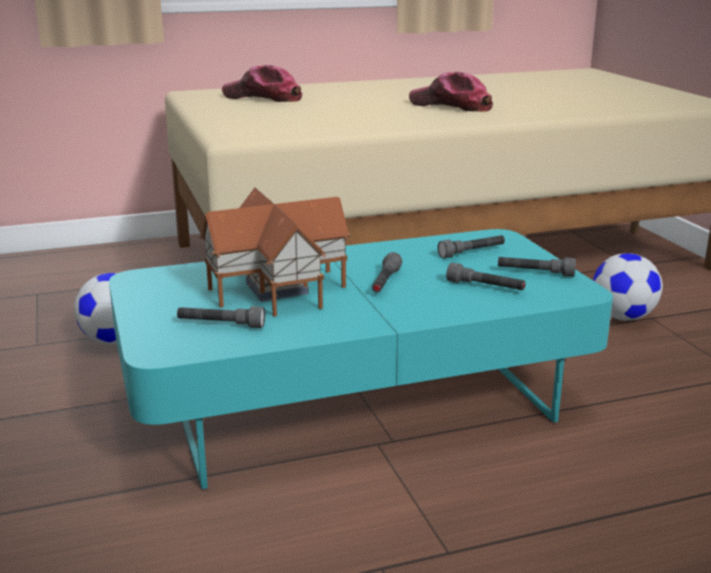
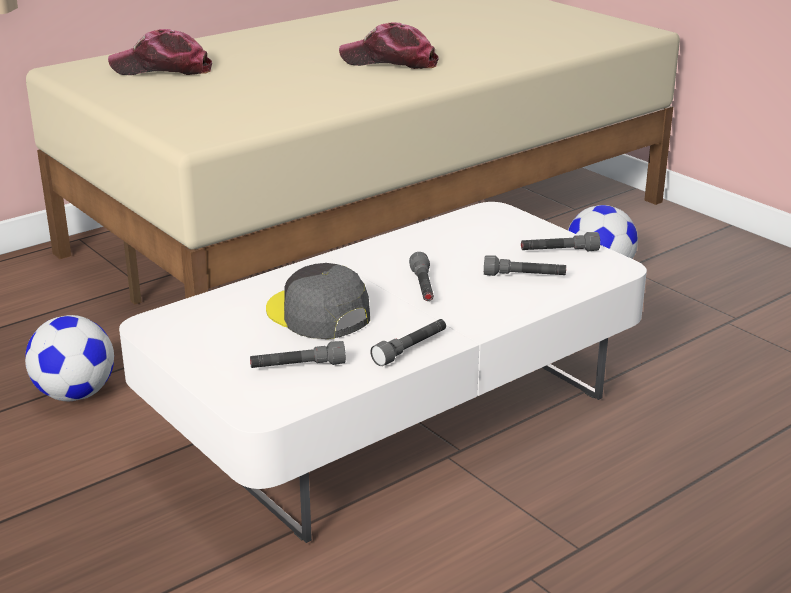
camera: 20 degrees left, 5 degrees up
turquoise coffee table [109,229,613,489] -> white coffee table [119,202,647,543]
toy house [200,188,351,317] -> grey cap [266,263,370,339]
grey flashlight [438,235,505,258] -> grey flashlight moved to [370,319,446,366]

